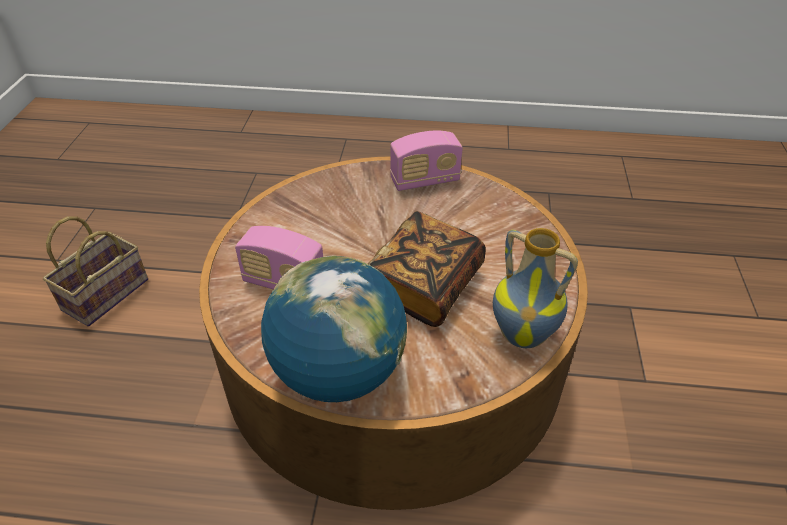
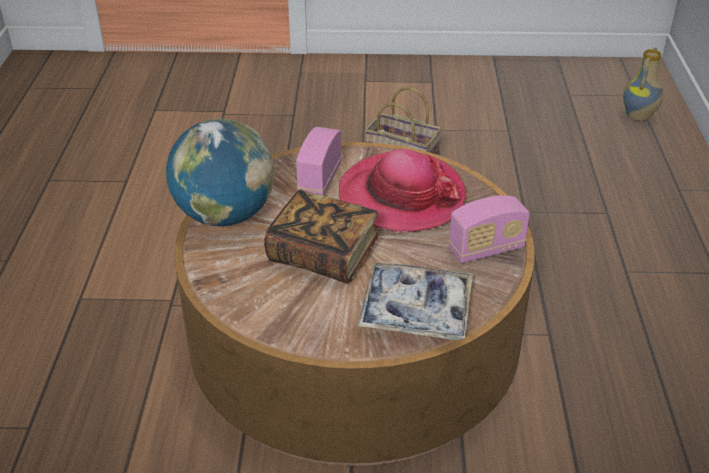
camera: 85 degrees right, 5 degrees down
radio [390,130,463,191] -> radio turned 90 degrees counterclockwise [449,195,530,263]
vase [493,228,578,348] -> vase moved to [623,48,664,121]
none -> hat [339,149,466,233]
none -> tray [357,262,473,340]

